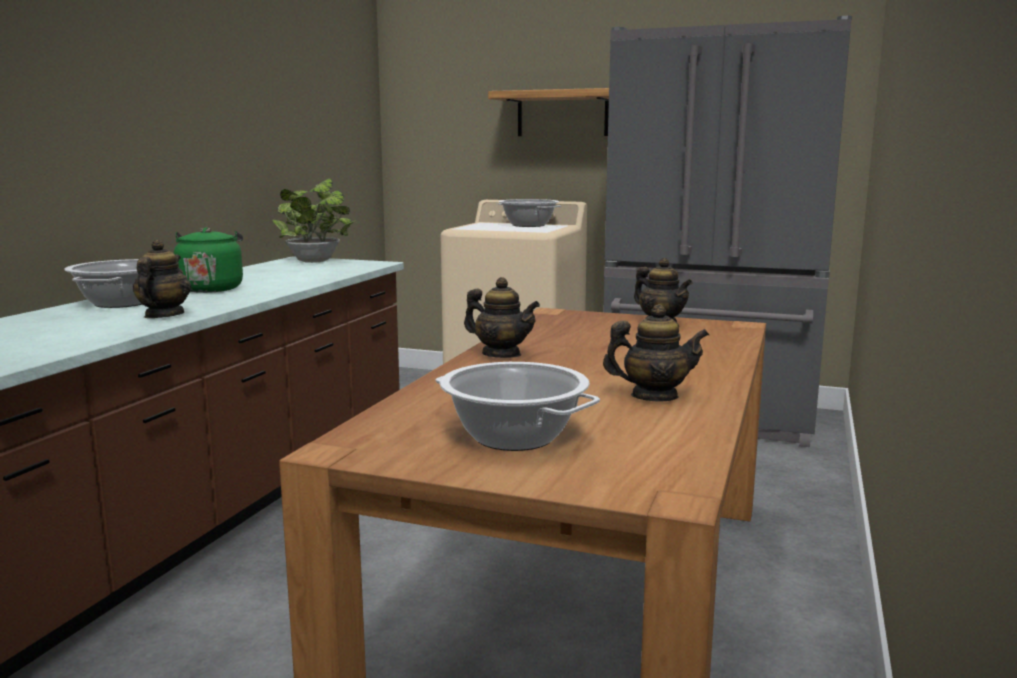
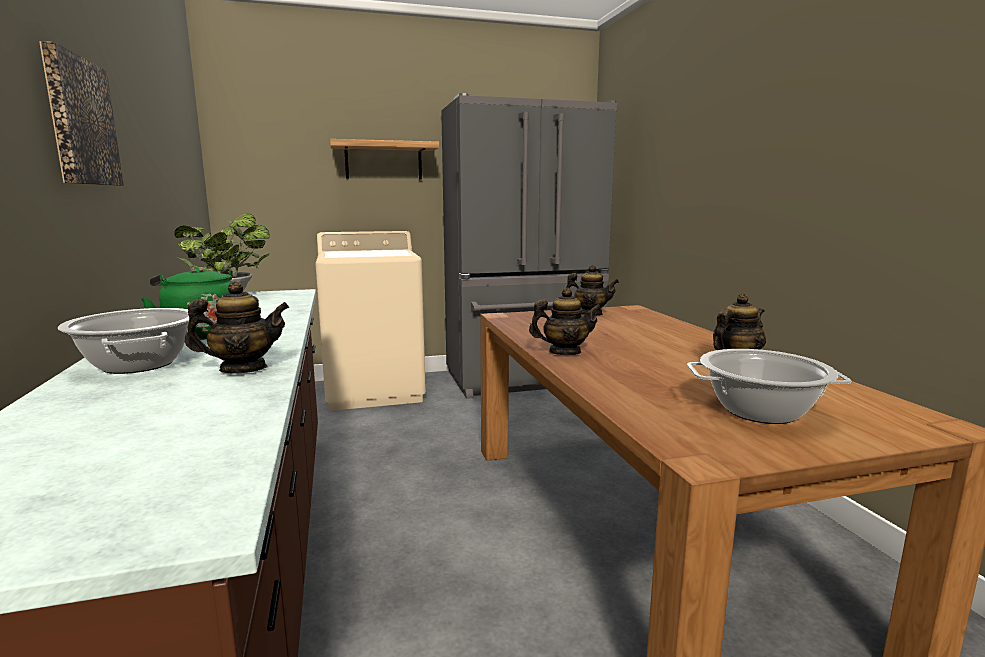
camera: 35 degrees left, 0 degrees up
teapot [133,240,191,318] -> teapot turned 105 degrees clockwise [185,281,289,374]
cooking pot [498,199,561,227] -> none
none -> picture [39,41,124,186]

